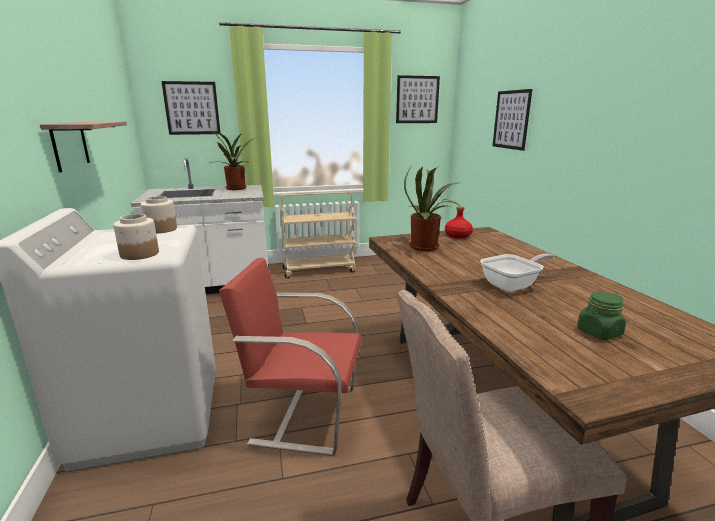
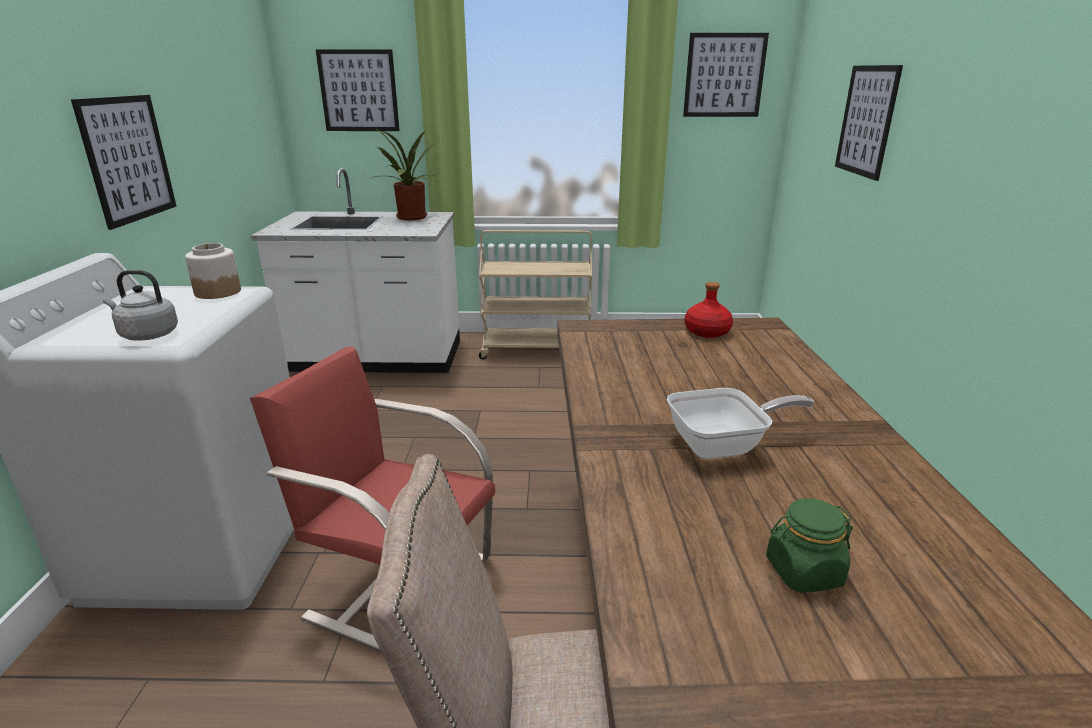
camera: 15 degrees right, 5 degrees up
shelf [40,121,127,172] -> picture [71,95,177,230]
jar [113,214,159,260] -> grey kettle [103,270,178,341]
potted plant [404,167,463,251] -> none

